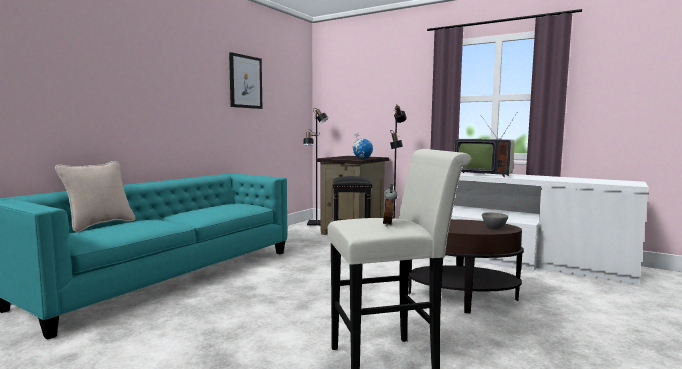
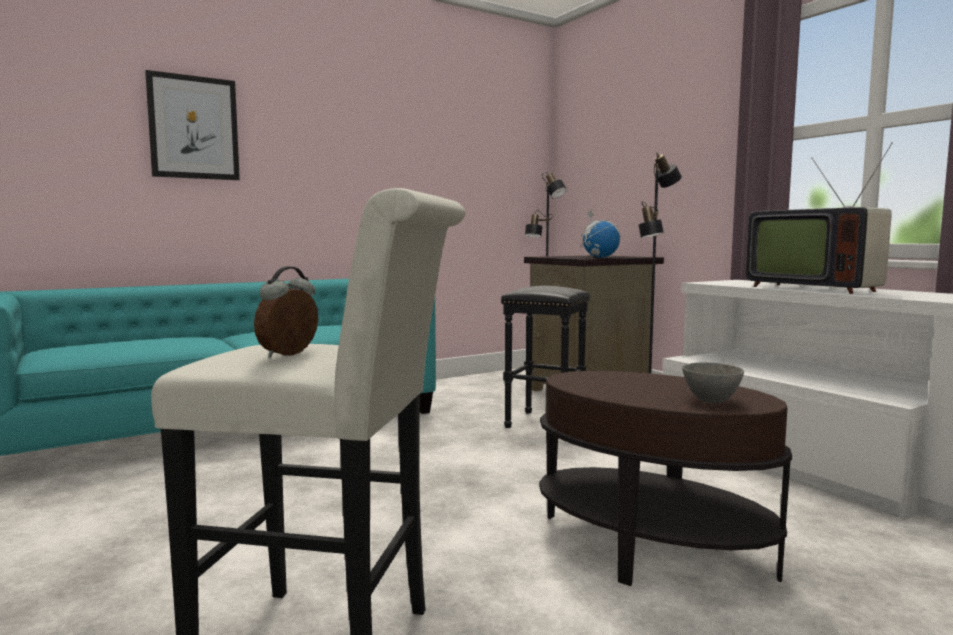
camera: 25 degrees right, 0 degrees up
beige pillow [55,161,135,232] -> none
picture [229,52,262,109] -> picture moved to [145,70,240,180]

